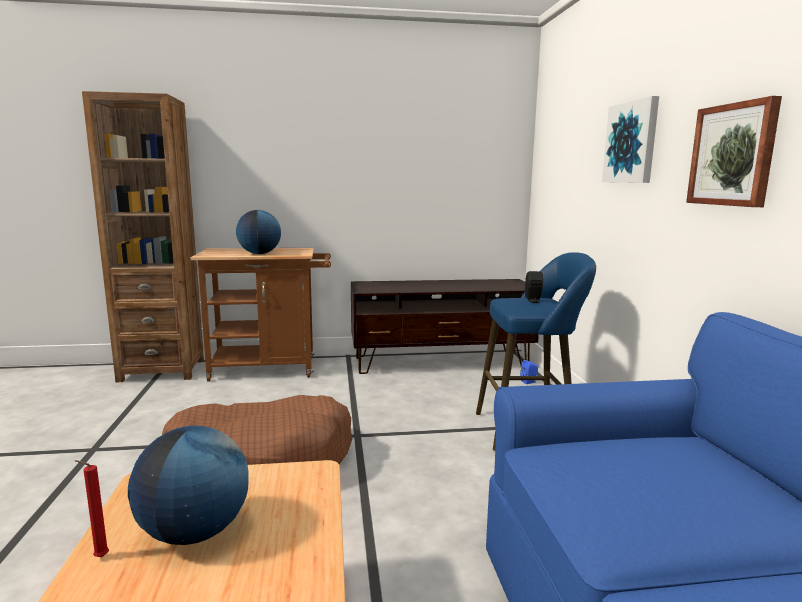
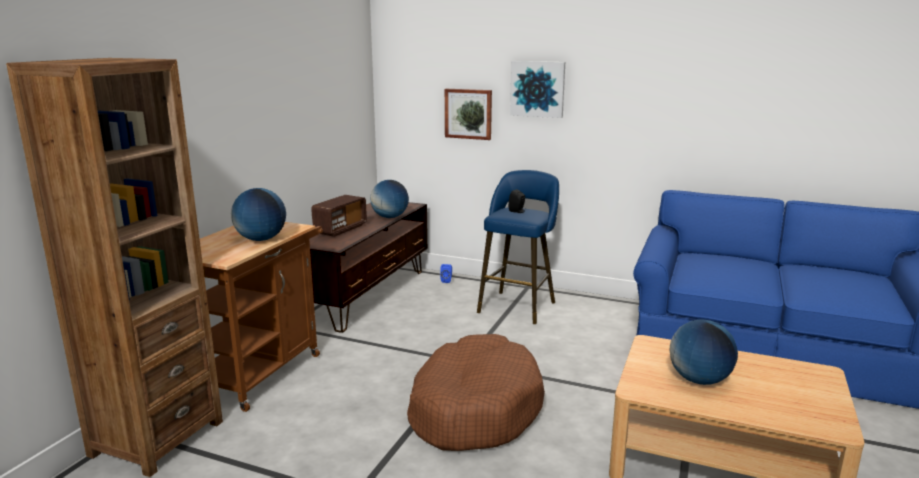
camera: 60 degrees left, 5 degrees up
red candle [75,460,109,557] -> none
picture [686,96,782,207] -> picture moved to [445,89,492,140]
none -> radio [311,195,367,237]
none -> globe [370,180,409,218]

